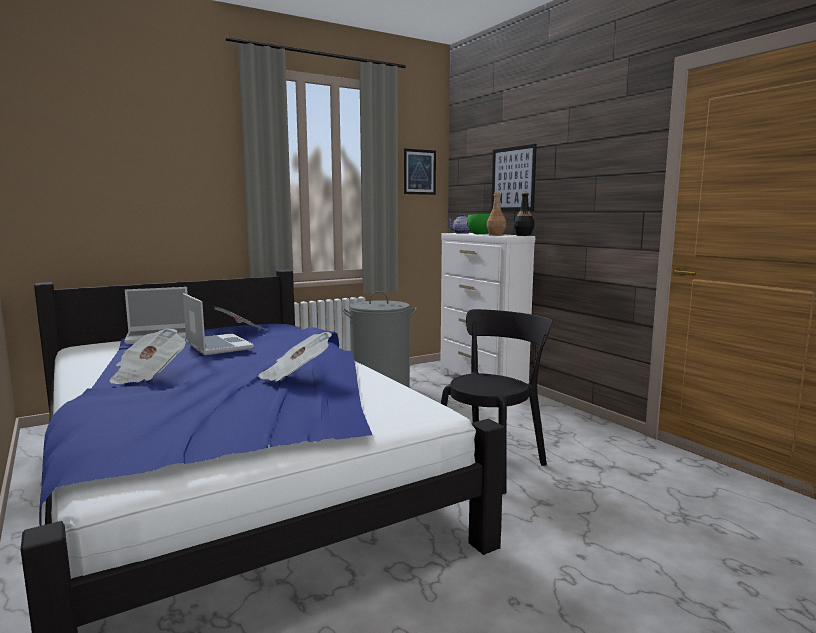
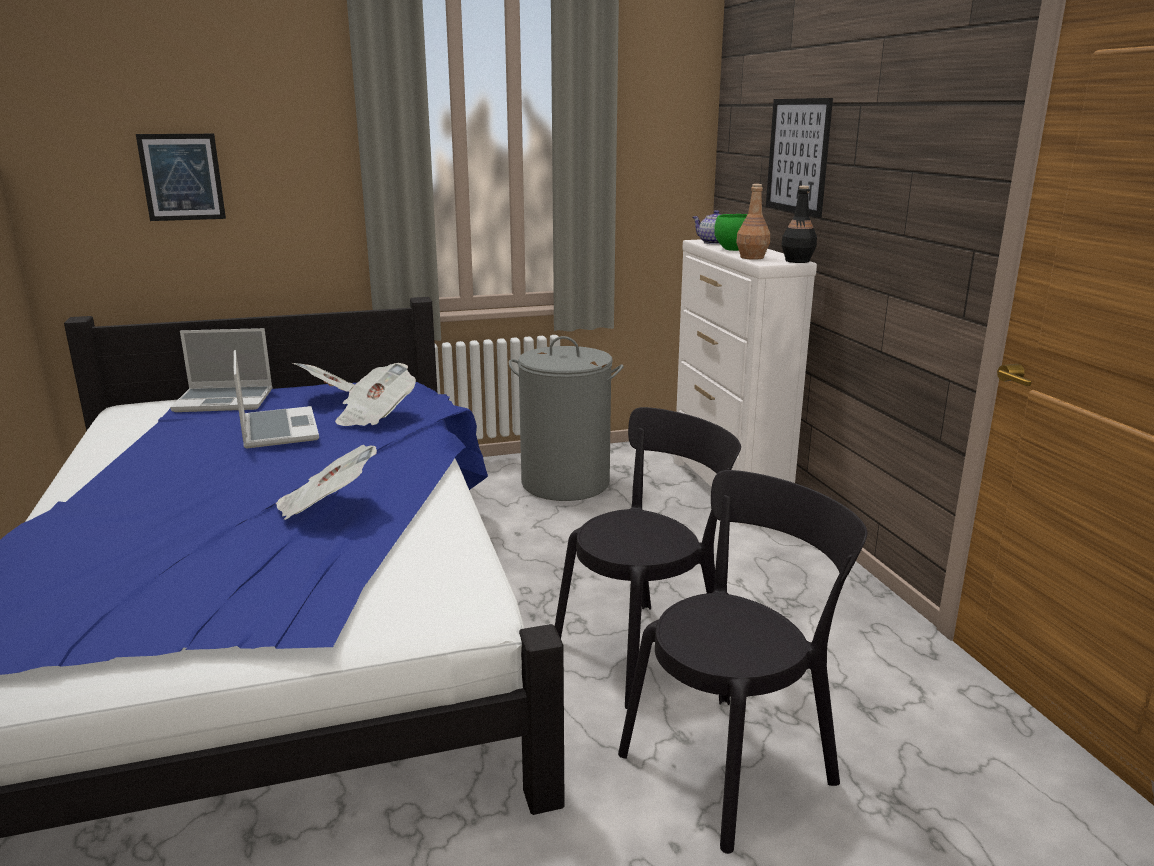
camera: 15 degrees right, 10 degrees up
newspaper [110,329,186,384] -> newspaper moved to [335,363,416,426]
picture [404,148,436,195] -> picture moved to [136,134,226,221]
none -> black chair [618,470,867,854]

